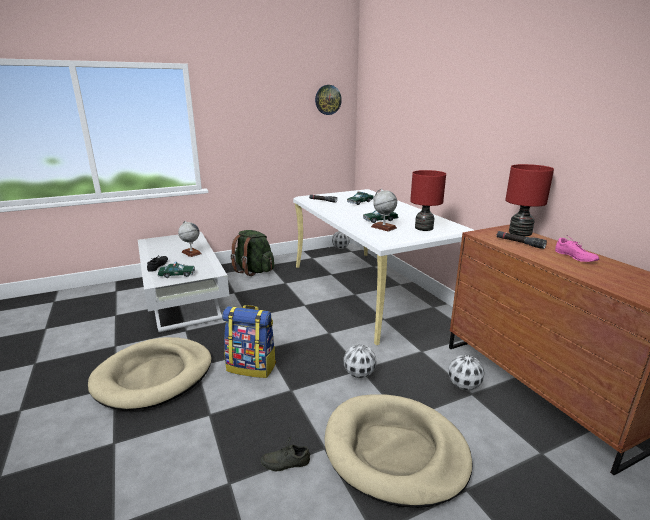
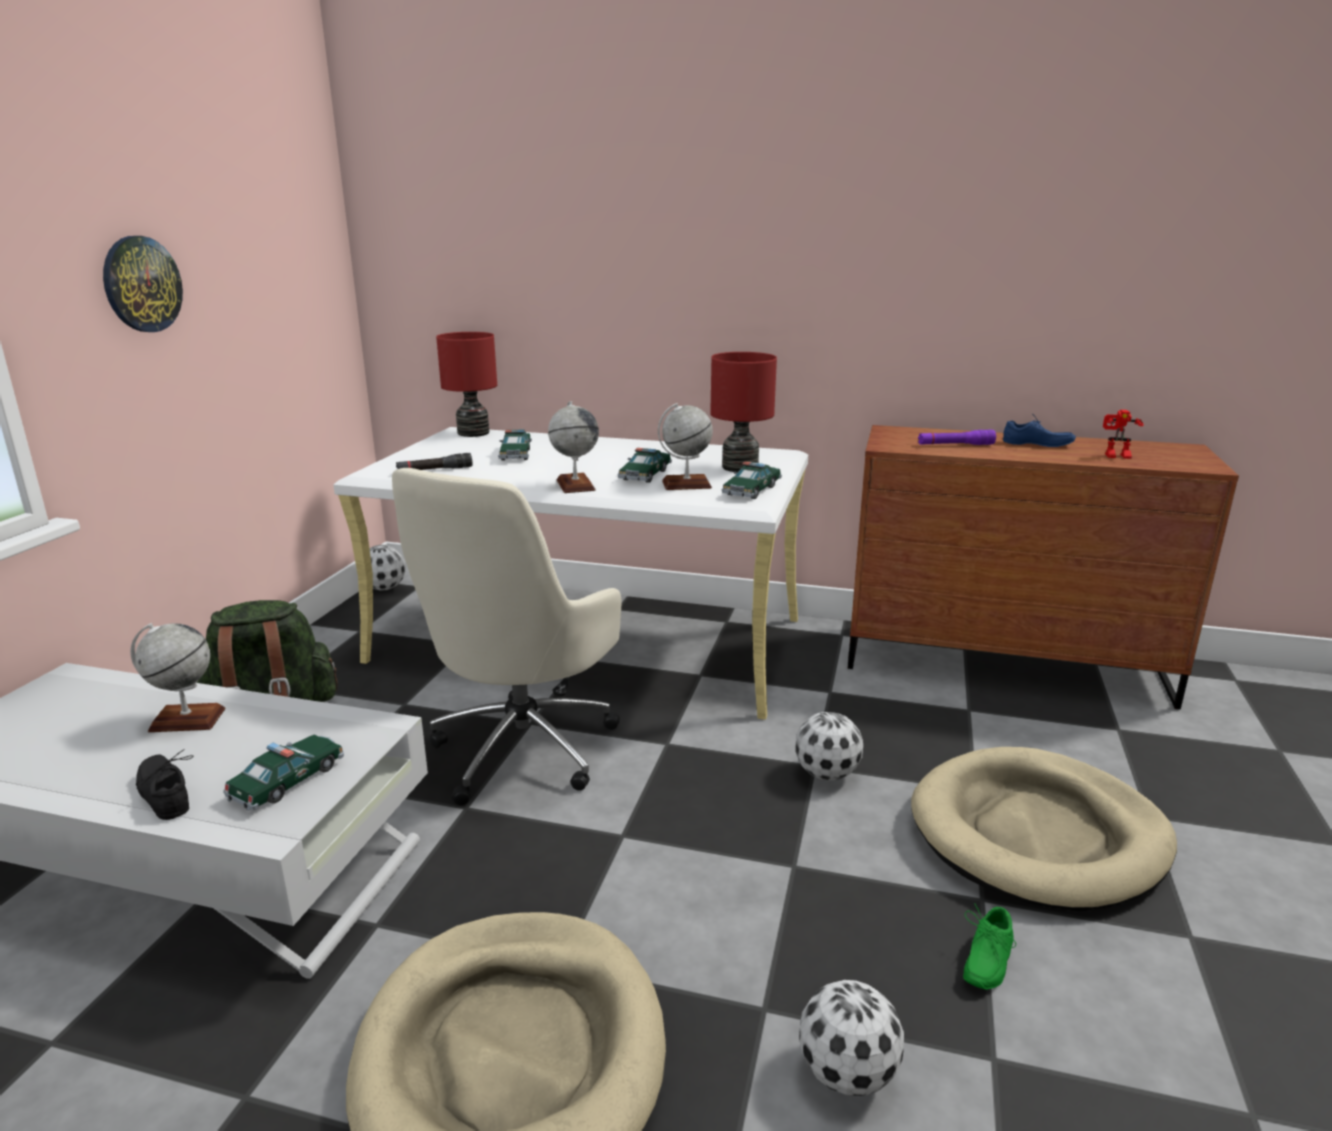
camera: 50 degrees left, 0 degrees up
backpack [222,305,276,378] -> none
grey shoe [260,435,310,471] -> green shoe [963,903,1016,990]
wall clock [315,85,342,115] -> wall clock moved to [103,236,183,332]
football [448,355,485,391] -> football moved to [799,980,904,1096]
black flashlight [496,231,547,249] -> purple flashlight [918,430,996,445]
red table lamp [505,164,554,236] -> red table lamp moved to [436,332,497,437]
pink shoe [555,235,599,262] -> blue shoe [1003,416,1076,447]
none -> beige office chair [392,468,621,805]
none -> globe [548,401,599,493]
none -> toy car [721,461,782,499]
none -> toy robot [1103,410,1143,459]

